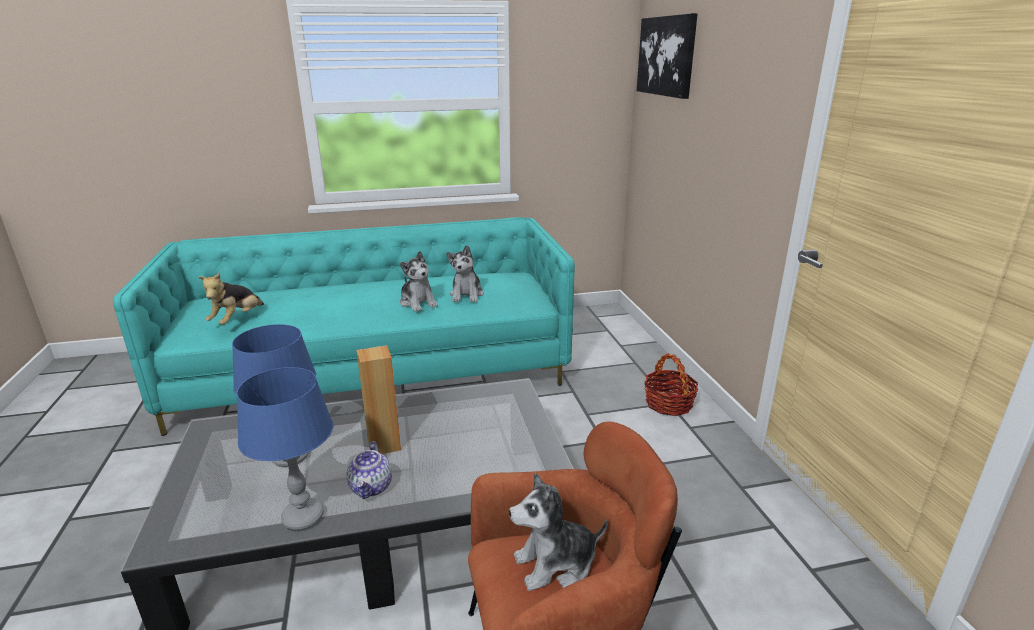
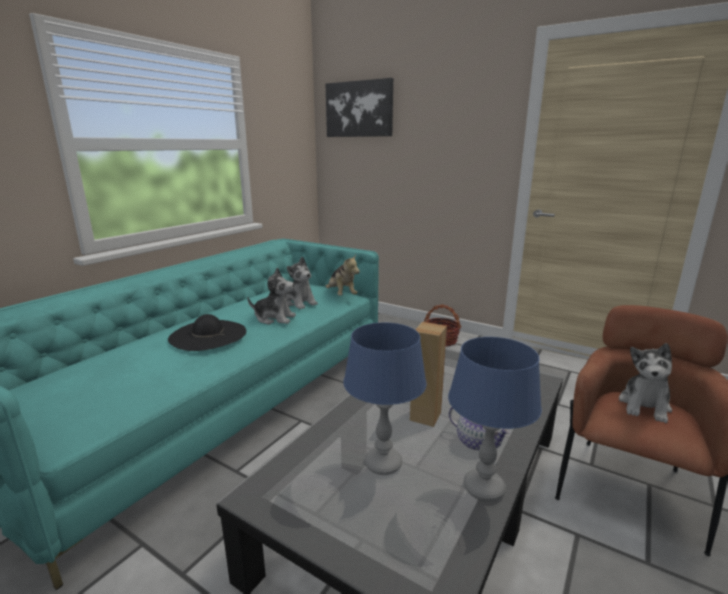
camera: 45 degrees left, 5 degrees down
plush toy [198,273,264,325] -> plush toy moved to [326,254,360,296]
none -> black hat [168,314,246,351]

